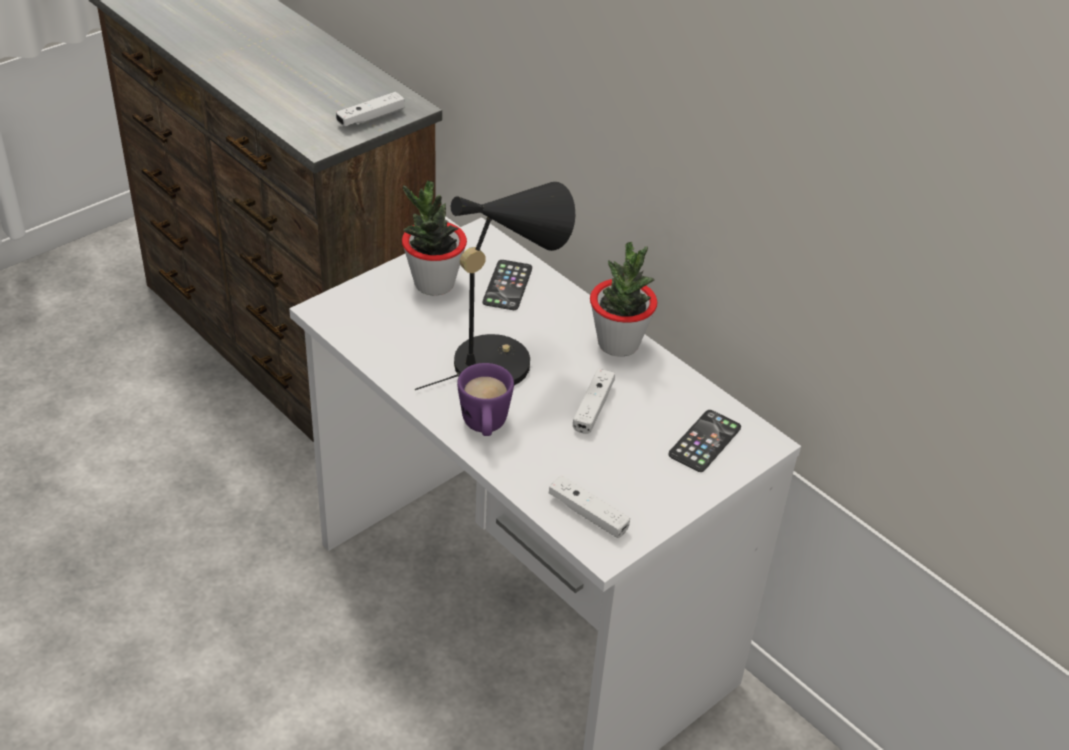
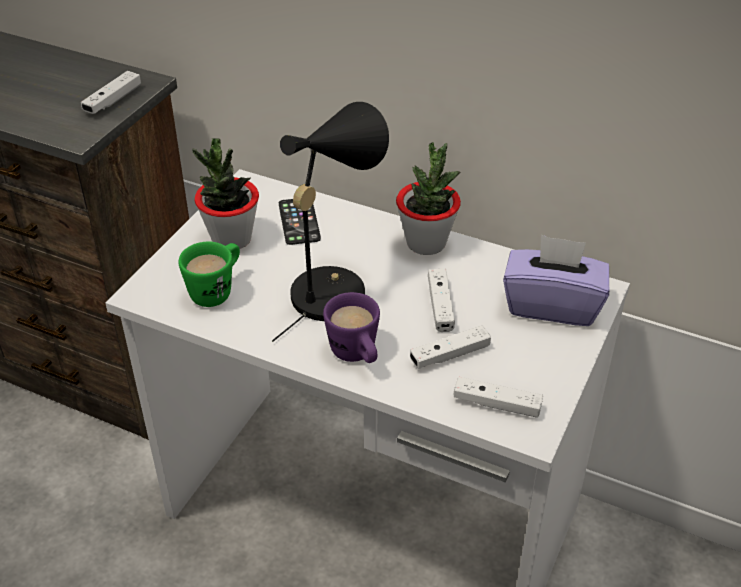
camera: 20 degrees left, 0 degrees up
phone [668,410,741,472] -> purple tissue box [503,235,609,326]
none -> green mug [178,242,240,307]
none -> white game controller [410,325,491,369]

